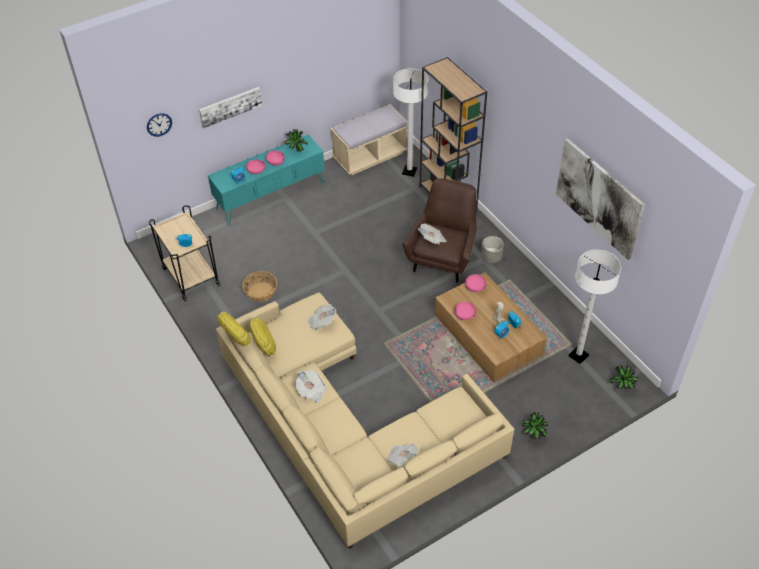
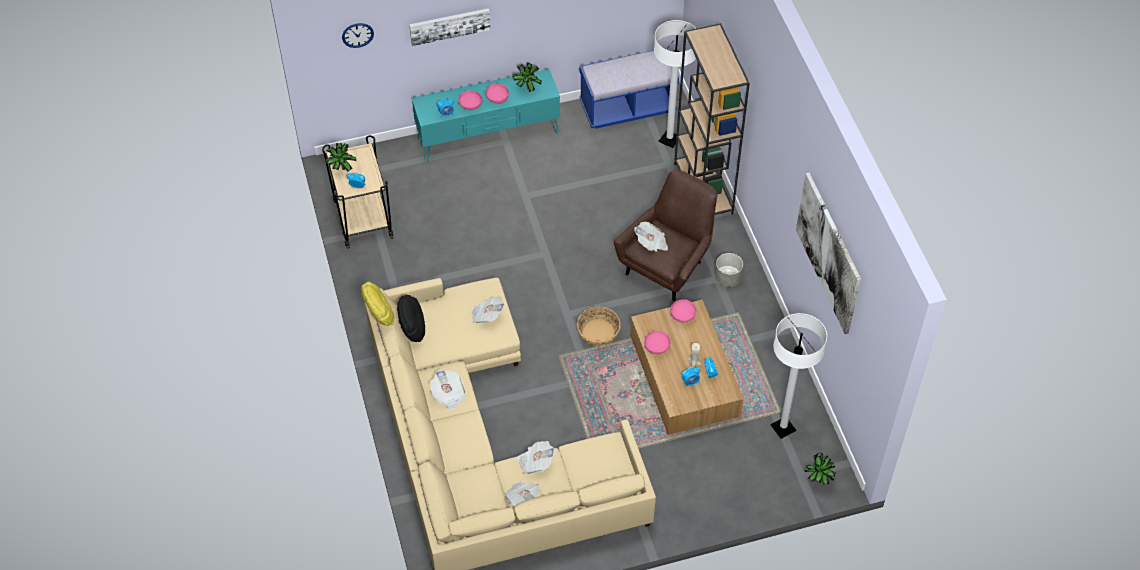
camera: 15 degrees right, 5 degrees up
basket [242,271,277,302] -> basket moved to [577,306,621,346]
yellow pillow [249,317,276,356] -> black pillow [397,295,425,342]
beige bench [330,104,407,175] -> blue bench [579,48,679,129]
potted plant [522,412,548,439] -> potted plant moved to [325,143,356,172]
none -> newspaper [517,441,555,474]

